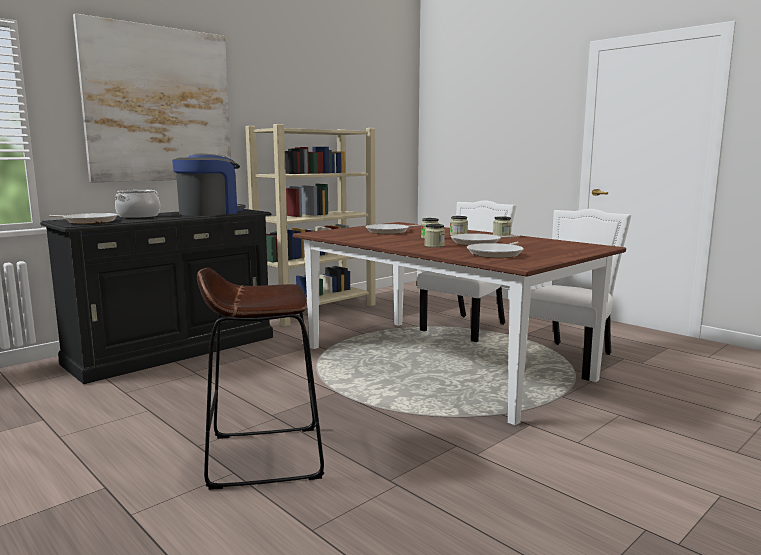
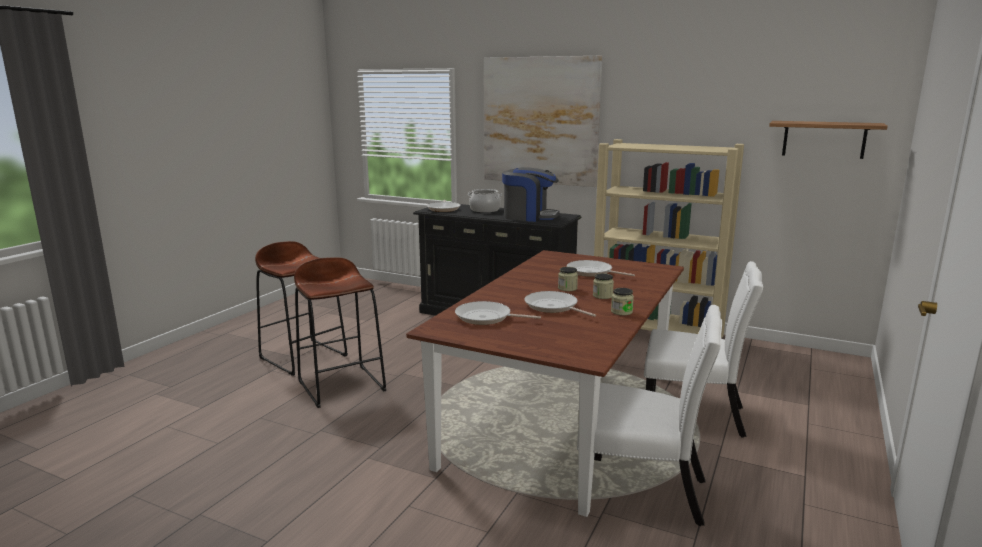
camera: 70 degrees right, 5 degrees up
jar [424,224,445,248] -> none
none -> brown stool [255,241,348,376]
none -> shelf [769,121,888,159]

